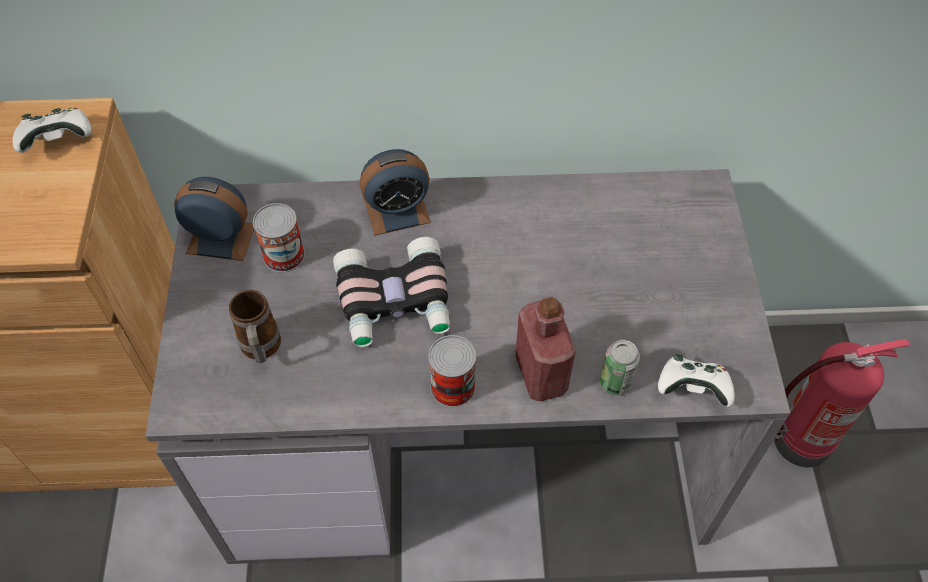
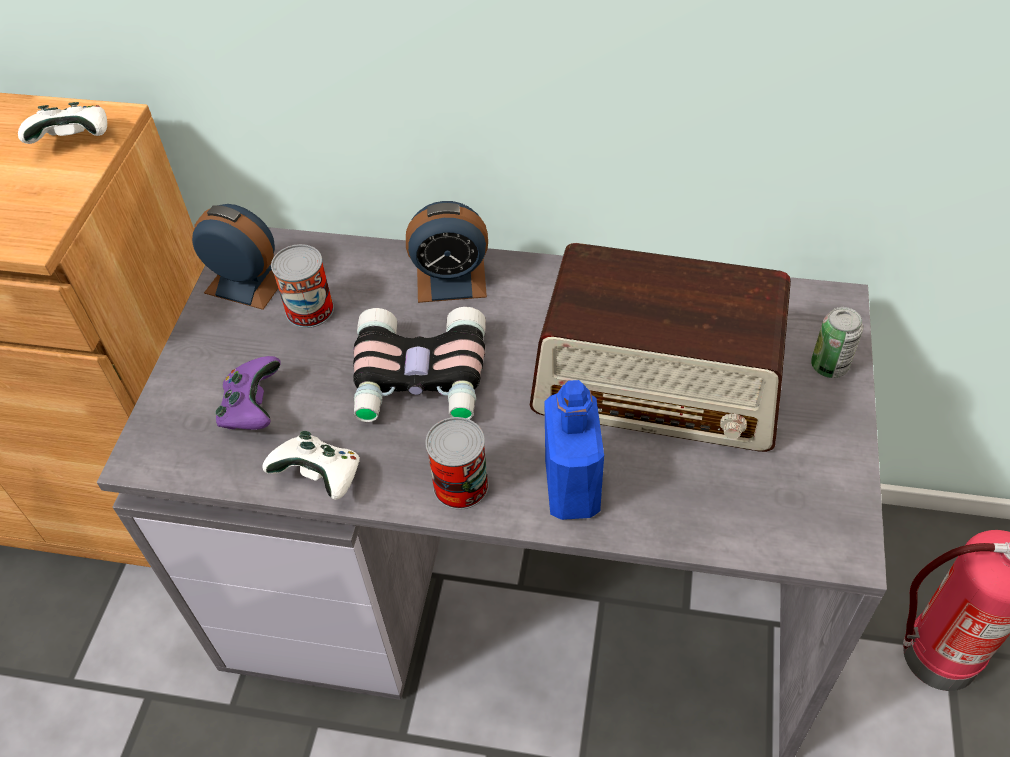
camera: 15 degrees right, 5 degrees down
mug [229,290,281,363] -> purple game controller [216,356,281,430]
red bottle [515,297,576,401] -> blue bottle [544,380,604,520]
can [600,340,640,395] -> can moved to [811,307,863,378]
white game controller [658,354,735,407] -> white game controller moved to [262,431,360,500]
none -> radio [530,243,791,452]

